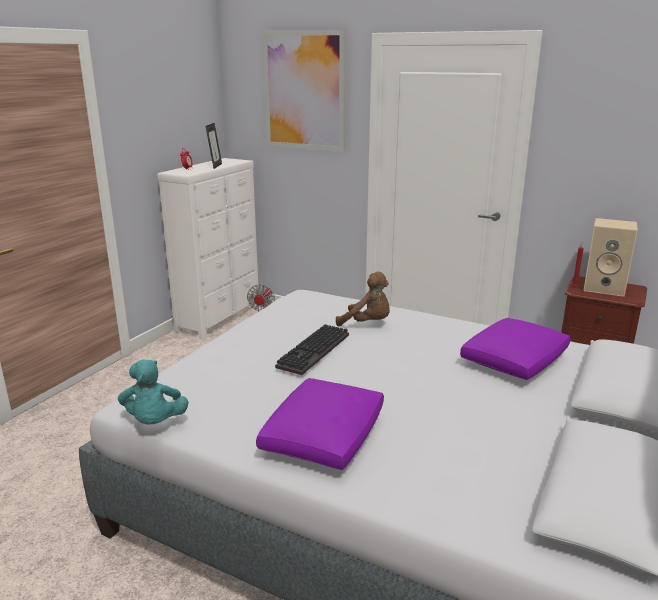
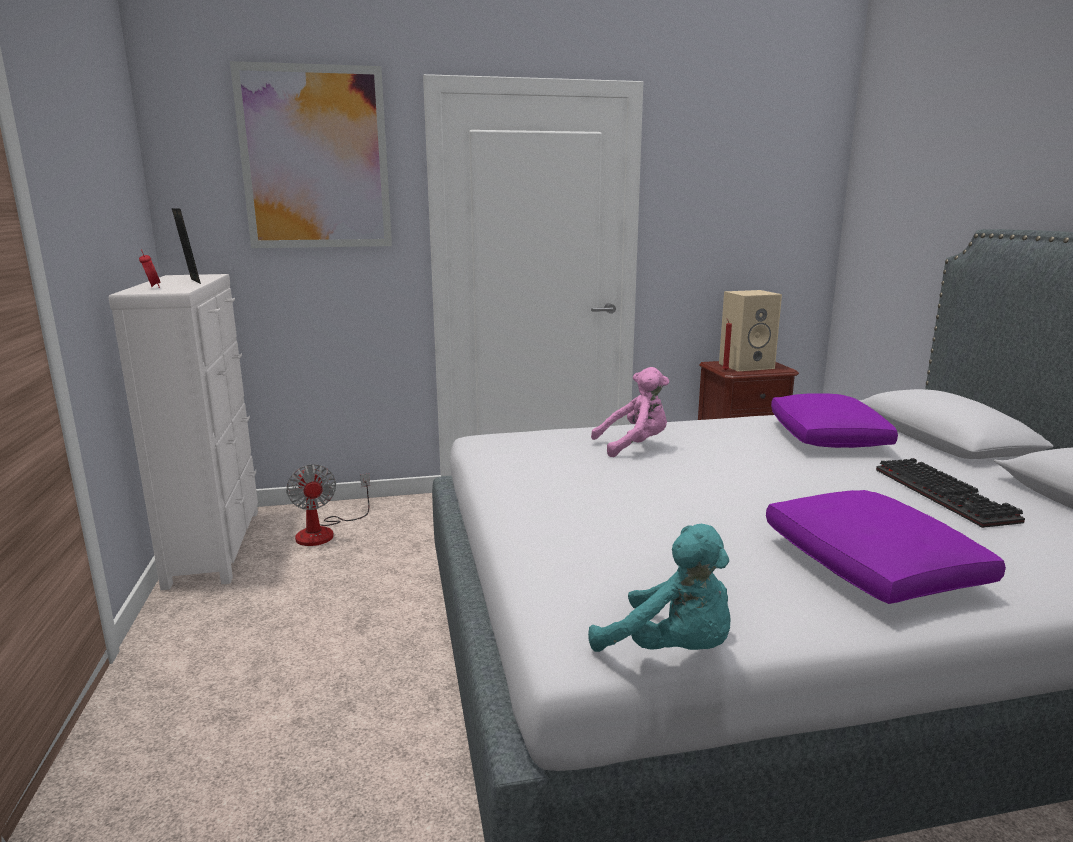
camera: 40 degrees left, 5 degrees down
keyboard [275,324,349,375] -> keyboard moved to [876,458,1025,528]
brown plush toy [336,272,390,326] -> pink plush toy [591,367,669,457]

